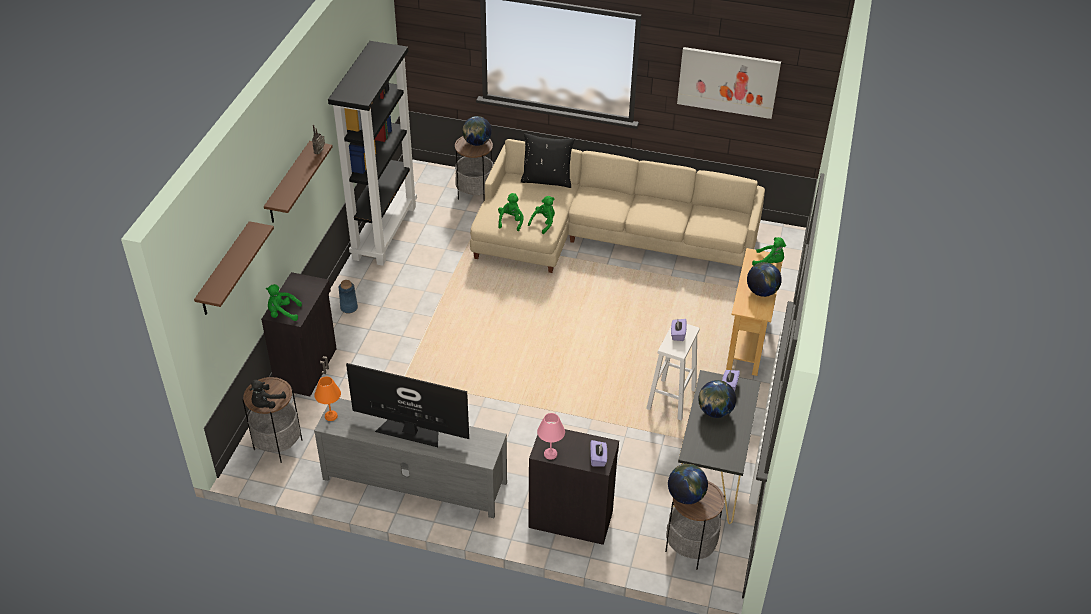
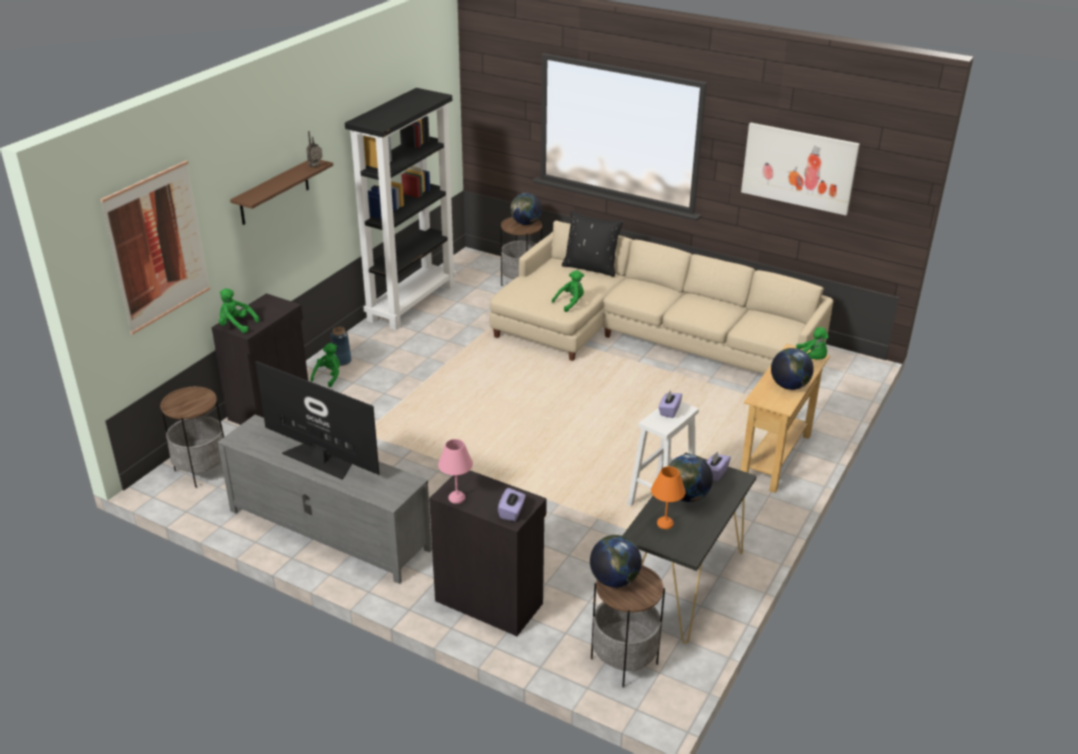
camera: 15 degrees right, 10 degrees down
brown shelf [194,221,274,315] -> picture [100,160,210,335]
black plush toy [250,380,286,409] -> none
orange table lamp [314,377,341,421] -> orange table lamp moved to [651,466,685,529]
green plush toy [498,193,524,231] -> green plush toy moved to [311,343,340,387]

